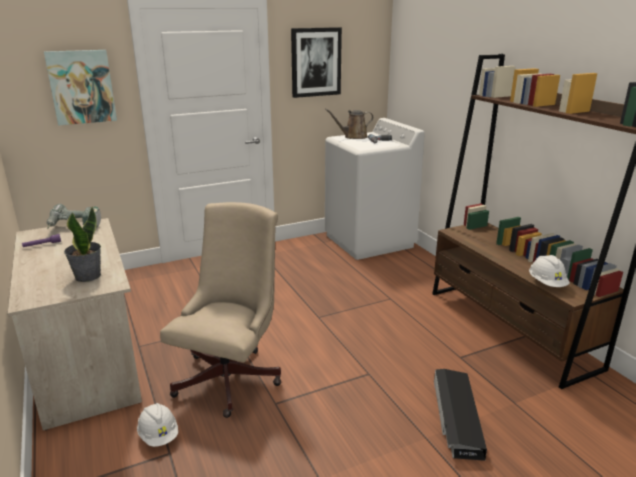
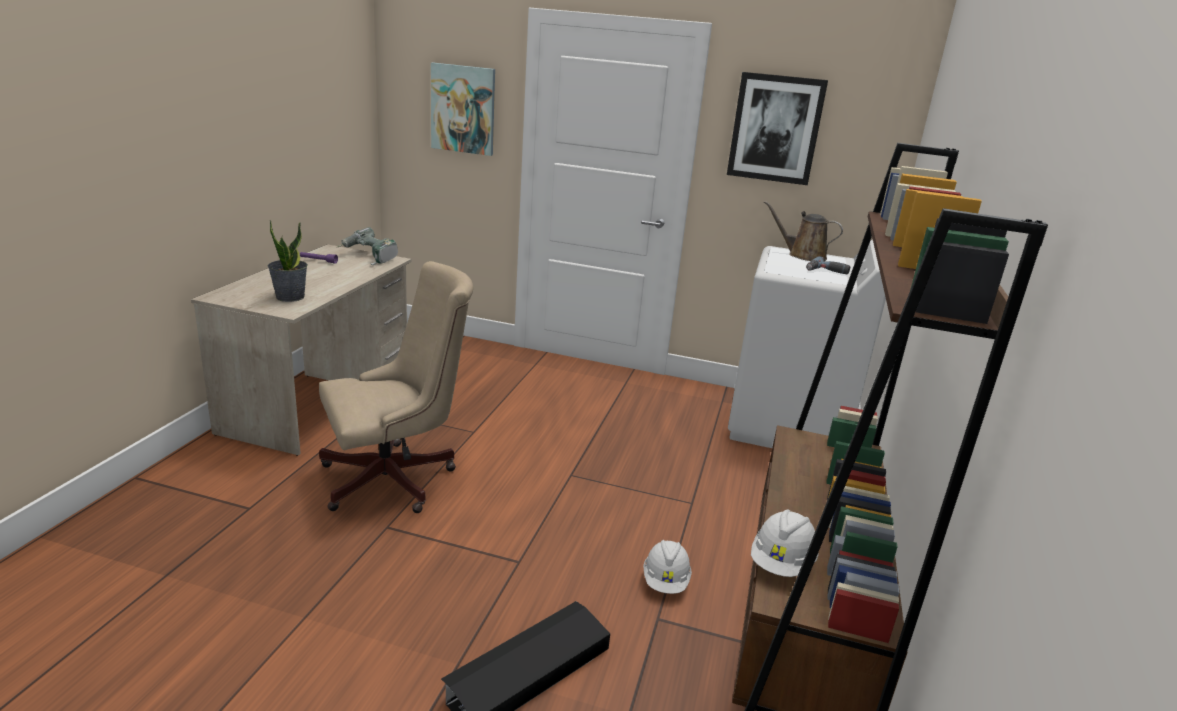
camera: 40 degrees right, 0 degrees up
white hard hat [137,403,178,447] -> white hard hat moved to [643,540,692,594]

